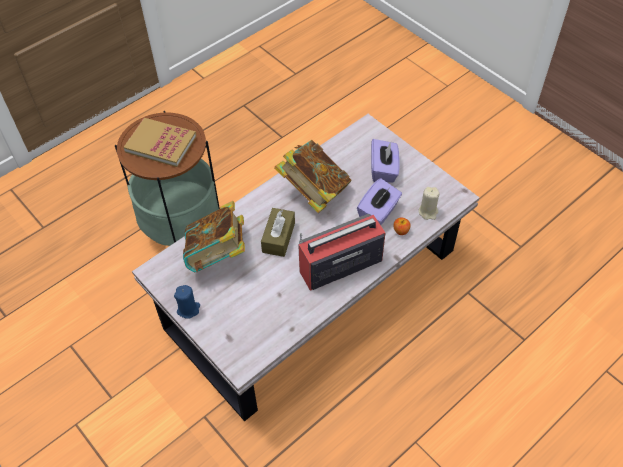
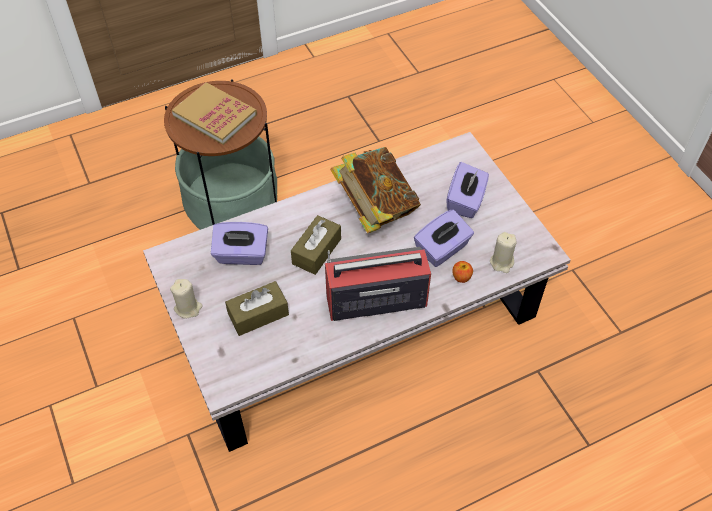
camera: 15 degrees right, 0 degrees up
blue candle [174,285,200,319] -> beige candle [170,279,203,319]
book [183,201,245,272] -> purple tissue box [211,222,268,265]
none -> brown tissue box [225,281,289,336]

